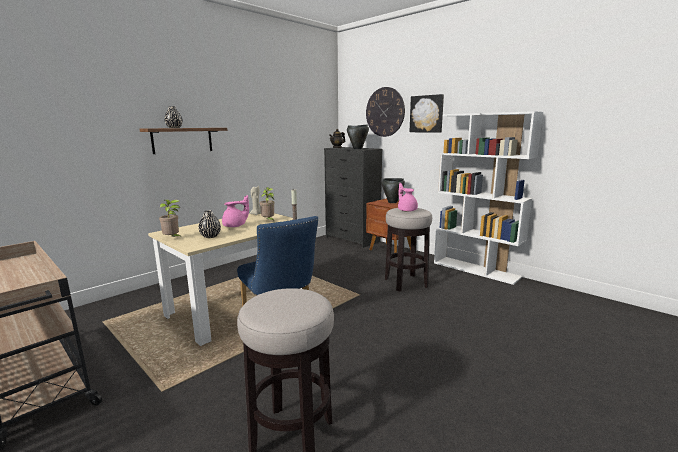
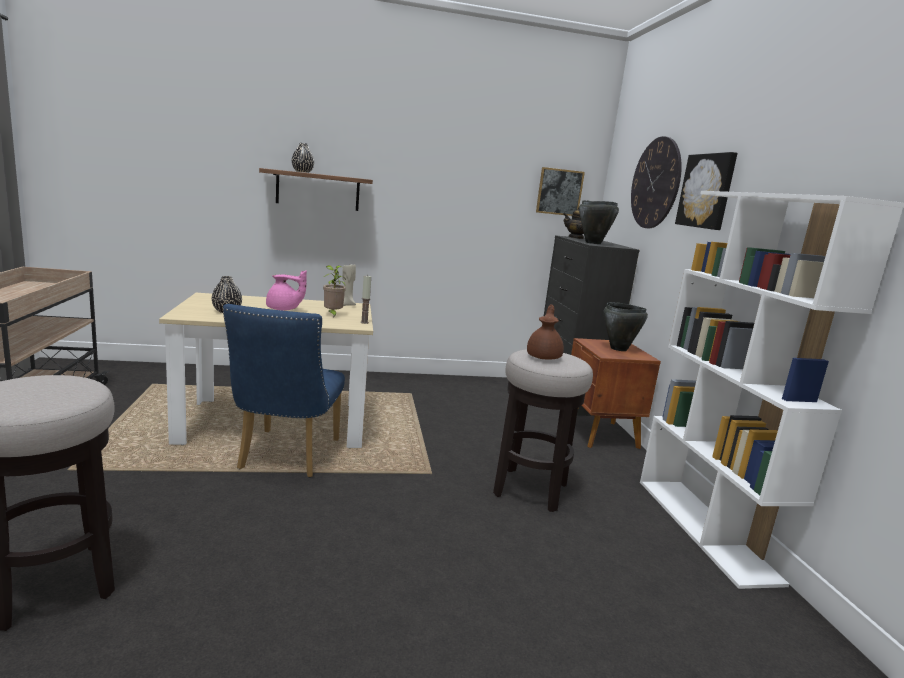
camera: 35 degrees right, 0 degrees up
potted plant [159,200,183,238] -> none
pink teapot [398,183,418,212] -> brown teapot [527,304,564,359]
none -> picture [536,167,585,216]

